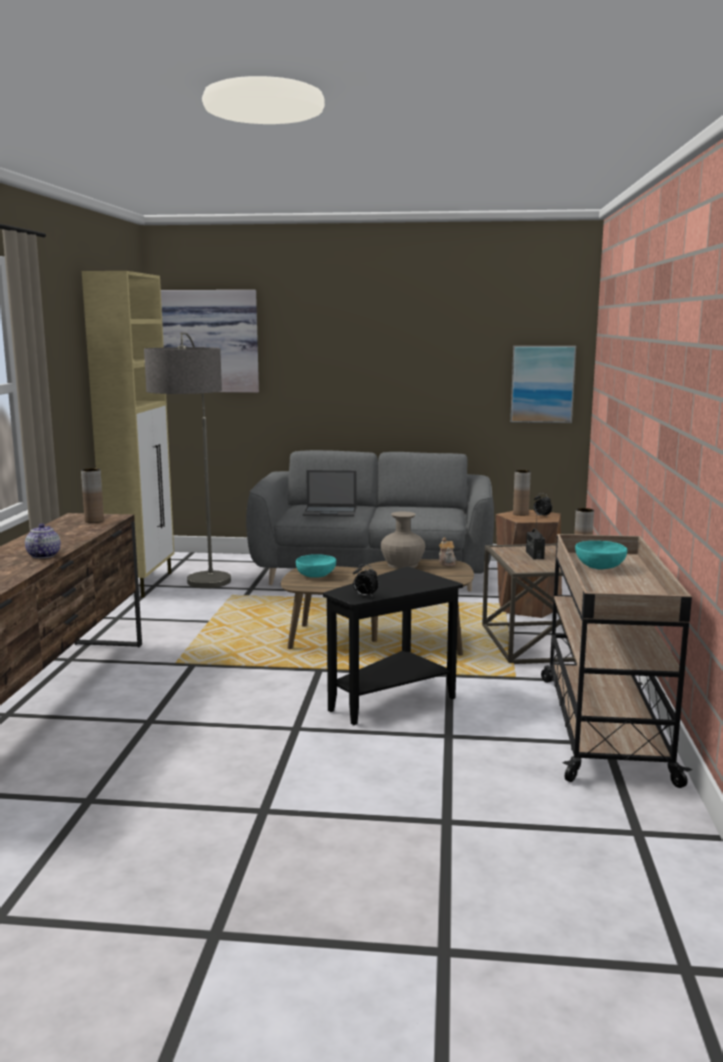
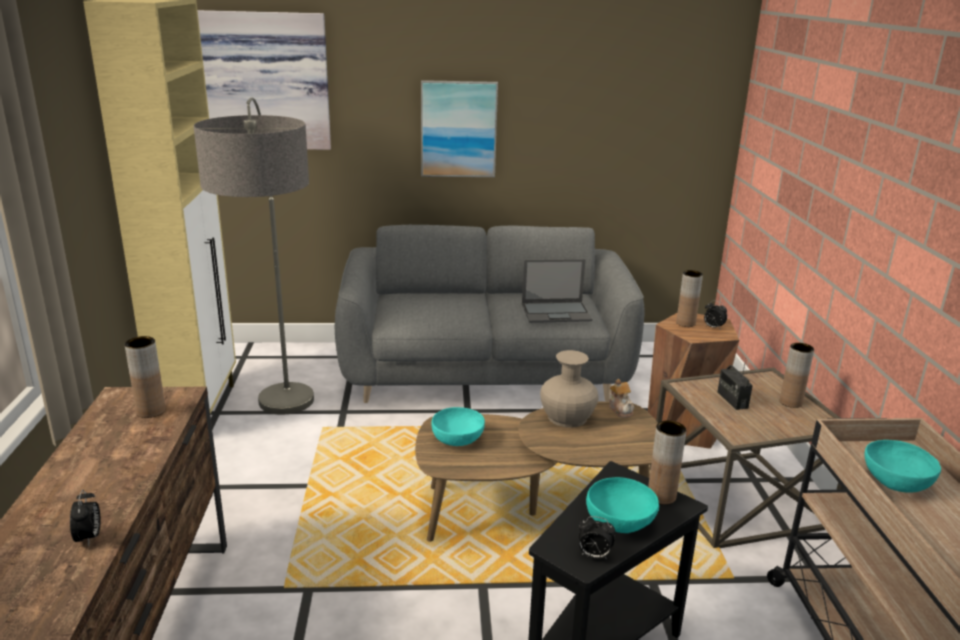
camera: 10 degrees left, 10 degrees up
teapot [25,524,61,558] -> alarm clock [70,490,101,546]
laptop [303,470,357,517] -> laptop moved to [522,259,592,323]
picture [510,346,576,423] -> picture moved to [421,80,498,177]
none -> turquoise bowl [586,477,659,533]
none -> brown vase [648,420,687,505]

